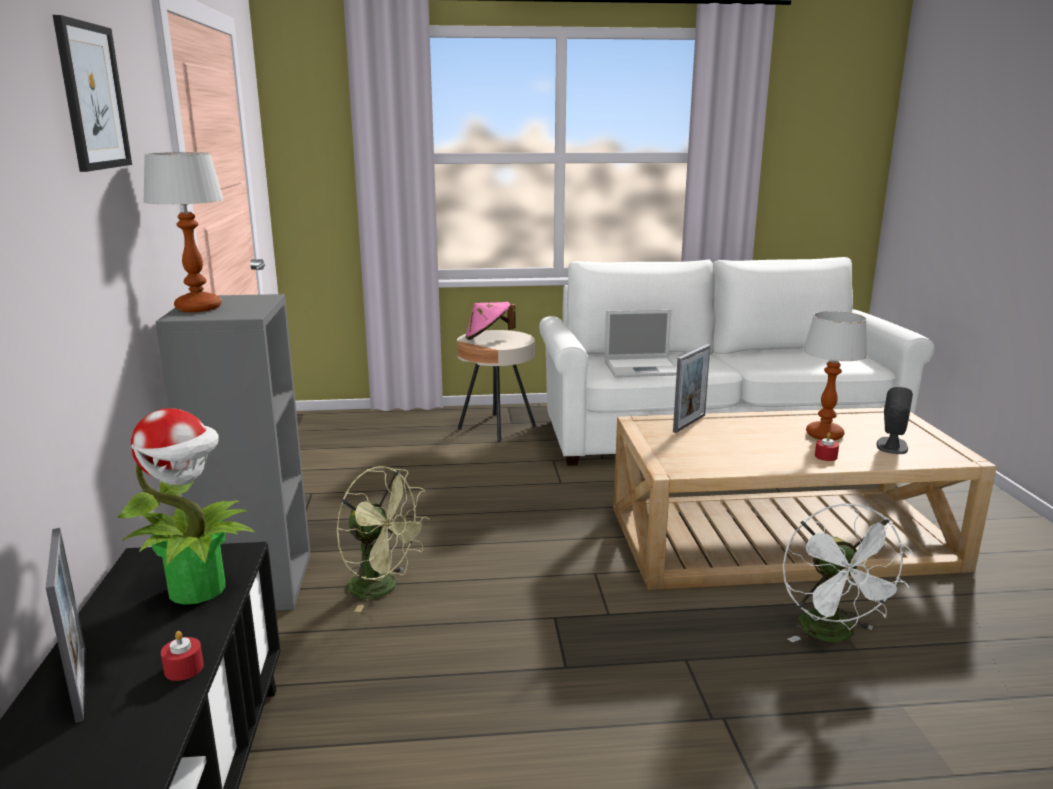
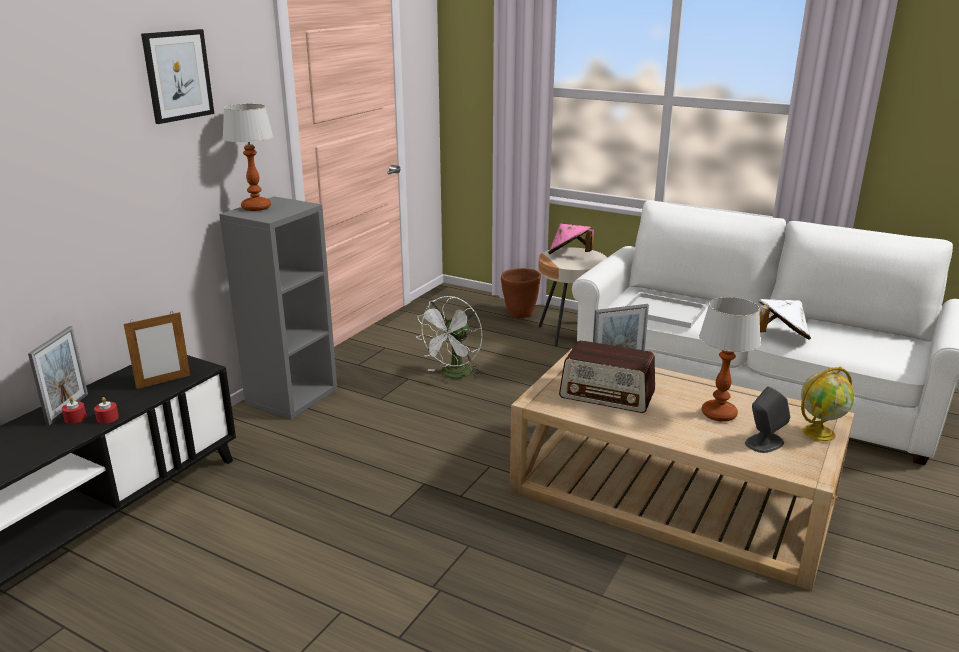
camera: 35 degrees right, 5 degrees up
potted plant [117,408,255,605] -> picture frame [124,311,190,389]
green fan [336,466,430,612] -> none
laptop [604,309,677,377] -> white tray [625,292,706,328]
white fan [783,503,912,642] -> white fan moved to [416,296,482,380]
red candle [815,433,839,461] -> red candle moved to [62,397,87,424]
none -> brown planter [501,268,541,318]
none -> radio [559,340,655,413]
none -> white hat [758,299,811,340]
none -> globe [801,367,854,442]

